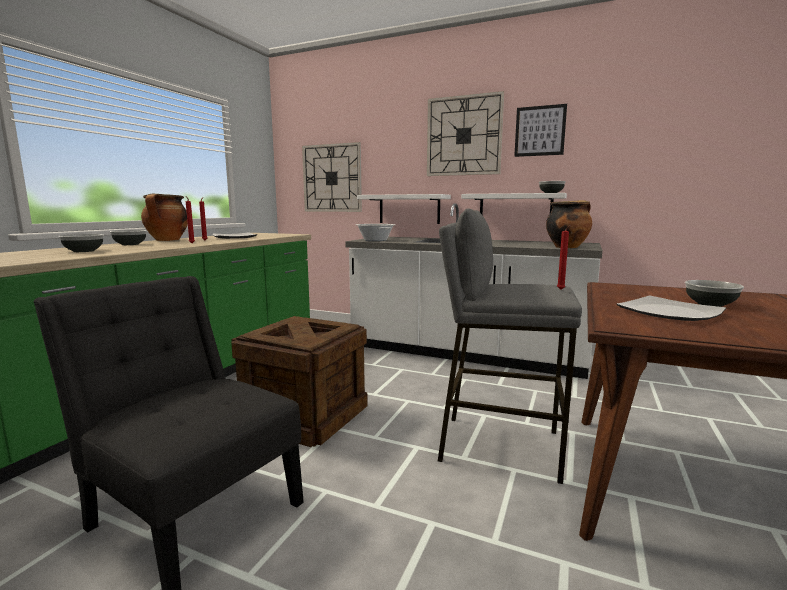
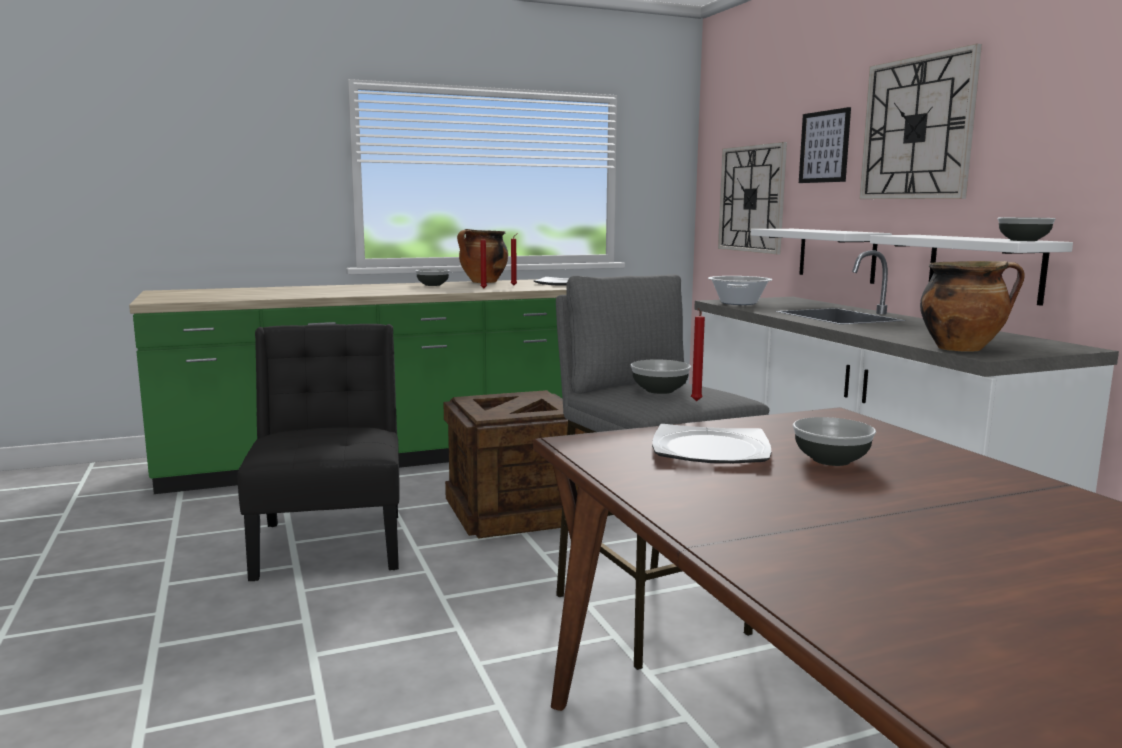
camera: 45 degrees right, 0 degrees up
bowl [58,234,104,252] -> bowl moved to [631,359,691,394]
picture [514,104,567,157] -> picture moved to [799,107,851,183]

